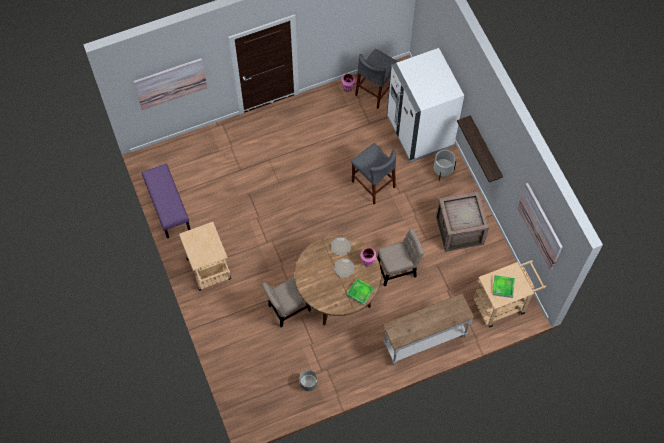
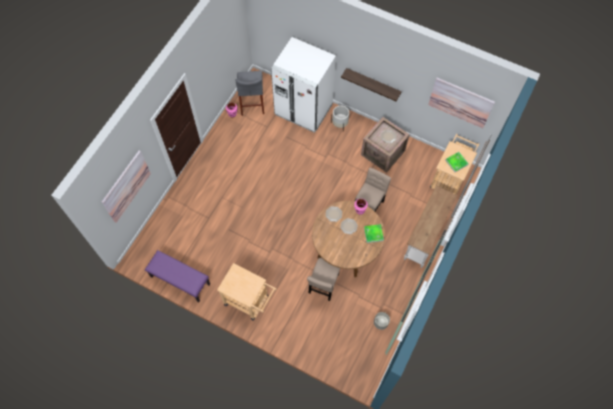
camera: 40 degrees left, 0 degrees up
grey stool [351,143,396,204] -> none

